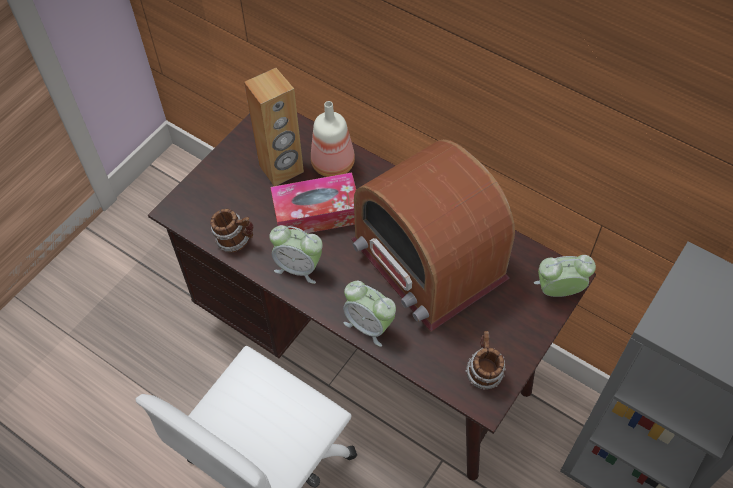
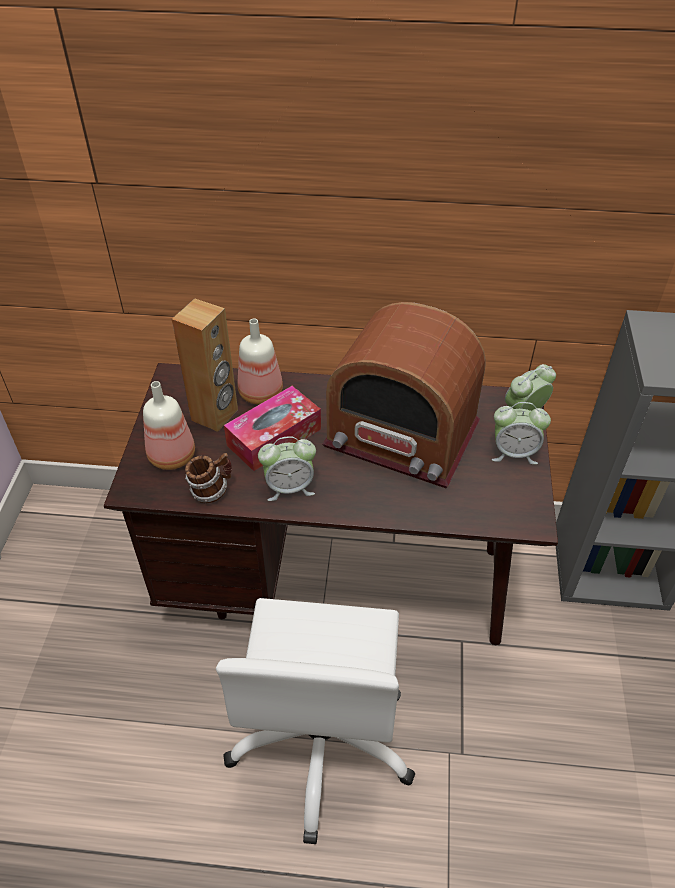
camera: 30 degrees left, 10 degrees down
alarm clock [343,281,396,347] -> alarm clock moved to [492,402,551,464]
mug [465,331,506,390] -> none
none -> bottle [143,381,195,470]

